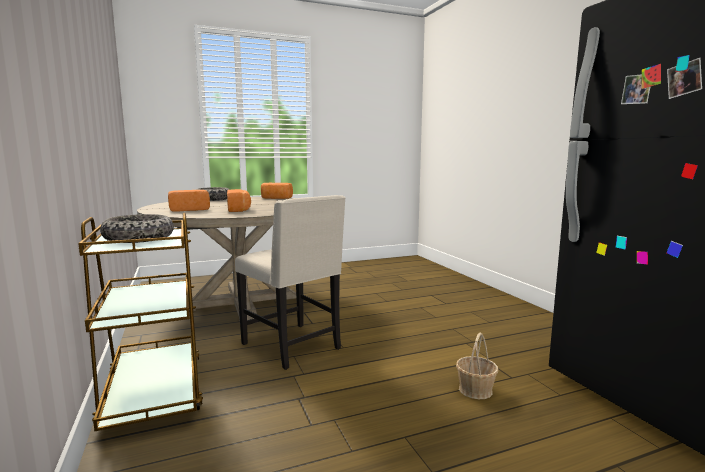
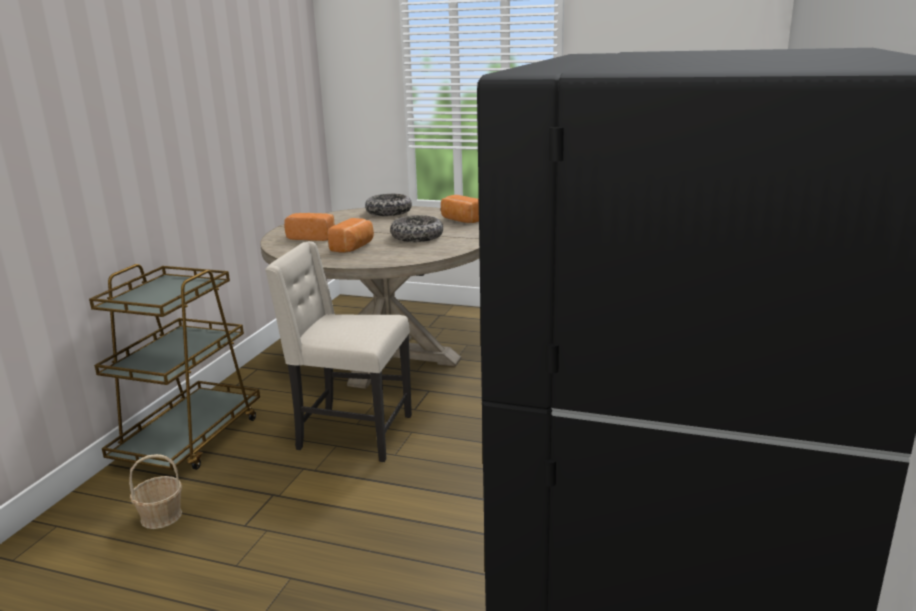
camera: 40 degrees right, 10 degrees up
bowl [100,214,174,243] -> bowl moved to [390,215,443,242]
beige chair [235,195,345,370] -> beige chair turned 105 degrees clockwise [265,241,412,462]
basket [456,333,498,399] -> basket moved to [129,454,182,529]

